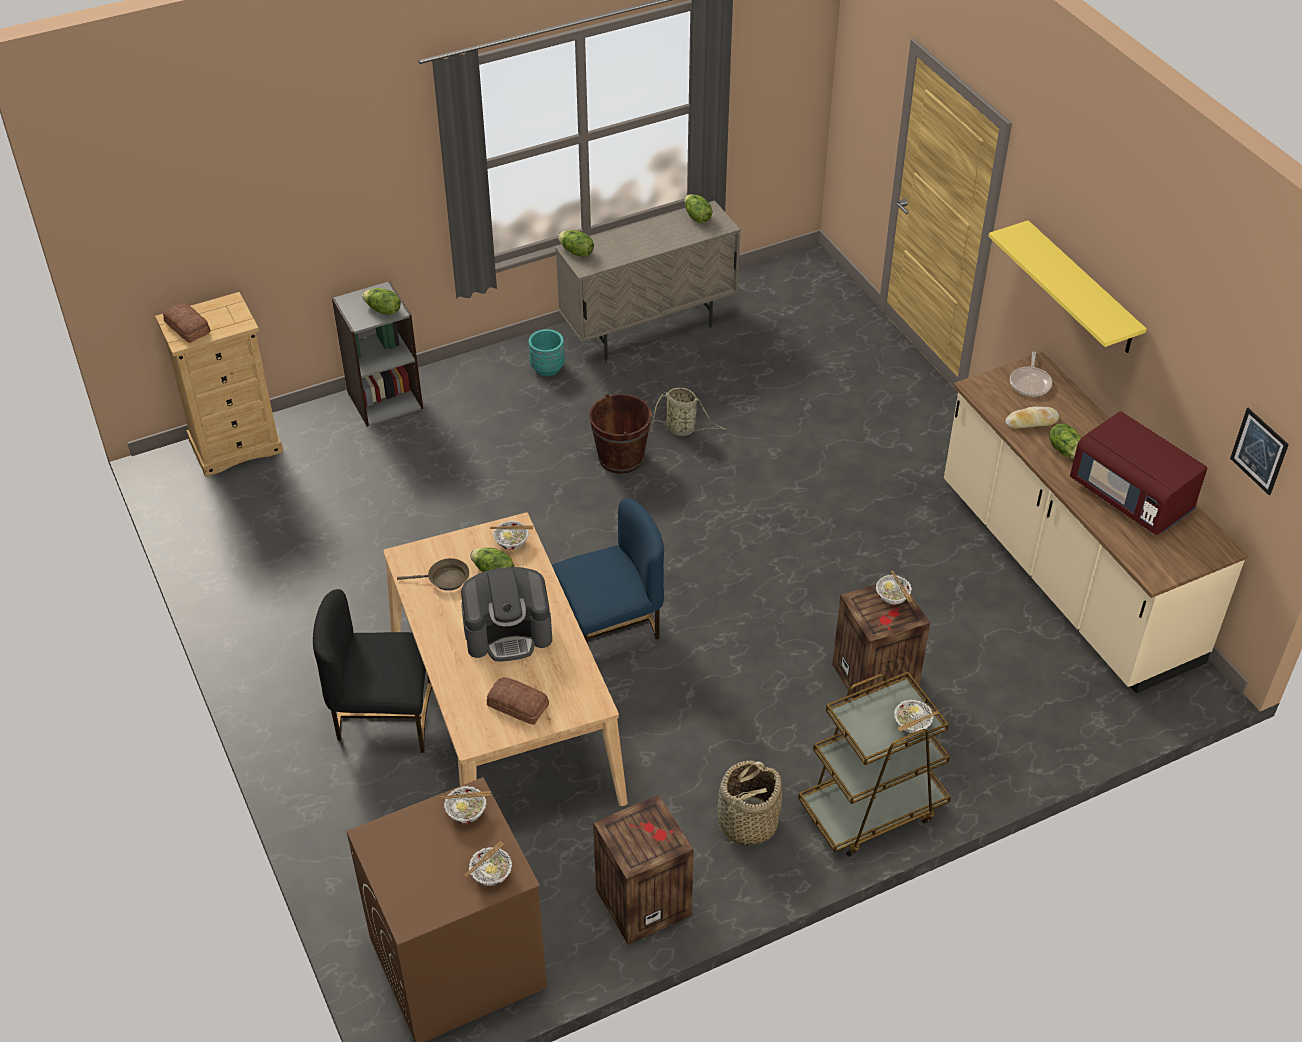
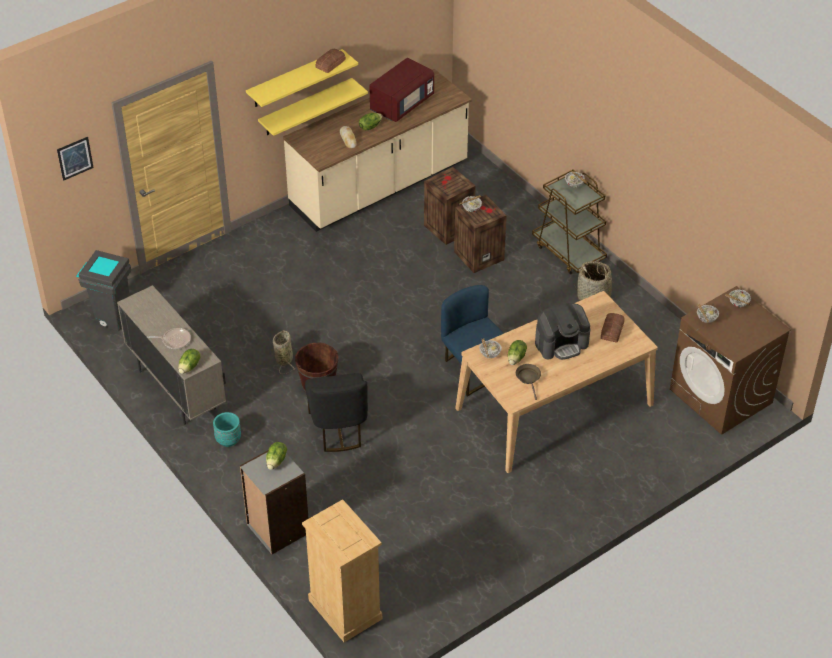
camera: 100 degrees left, 0 degrees up
bread [163,303,211,343] -> bread moved to [315,49,346,73]
black chair [313,589,432,753] -> black chair moved to [305,373,368,452]
coffee machine [461,567,552,662] -> coffee machine turned 90 degrees clockwise [535,303,590,360]
crate [593,795,694,945] -> crate moved to [424,167,476,245]
lettuce [684,194,712,223] -> none
frying pan [1010,352,1052,396] -> frying pan moved to [147,328,191,349]
picture [1230,408,1289,495] -> picture moved to [57,137,94,181]
none -> grey trash can [76,250,131,331]
none -> yellow shelf [258,78,368,136]

